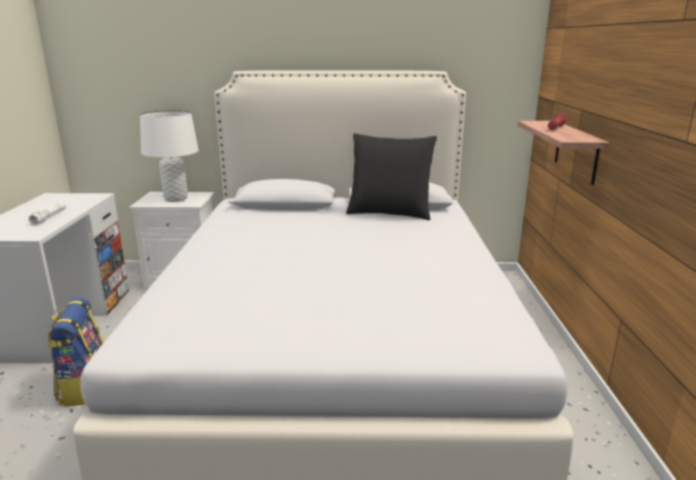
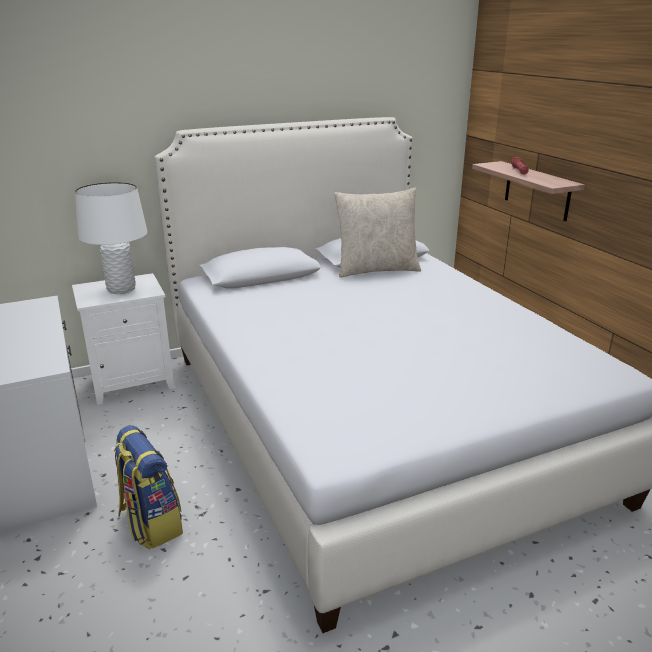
camera: 25 degrees left, 5 degrees up
white flashlight [28,202,66,225] -> none
black pillow [346,133,437,220] -> beige pillow [334,188,421,278]

